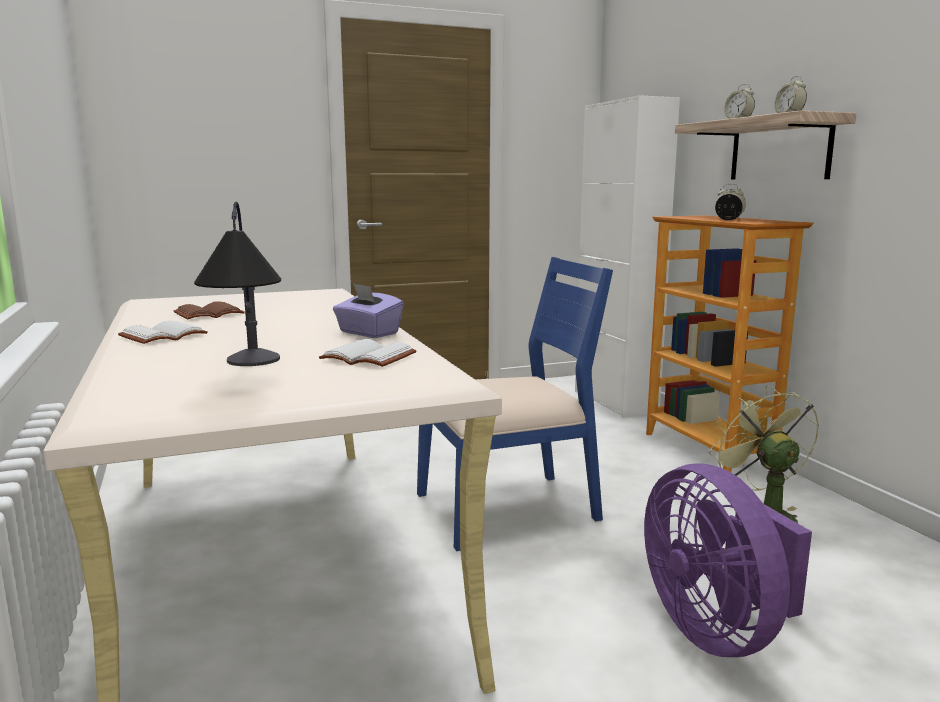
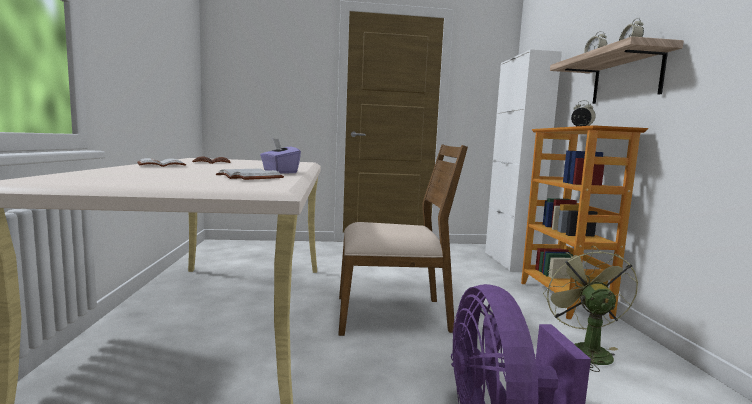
camera: 15 degrees right, 5 degrees down
table lamp [194,202,281,366] -> none
blue chair [417,257,613,551] -> brown chair [338,144,468,336]

